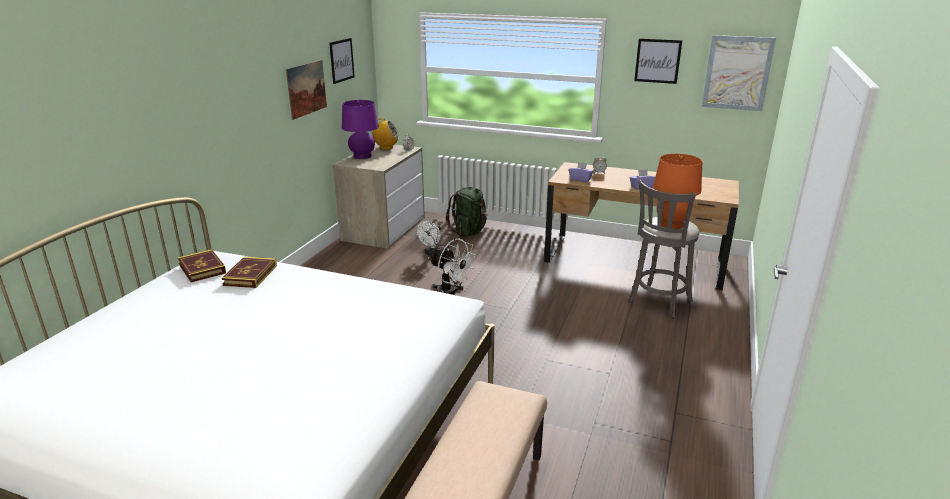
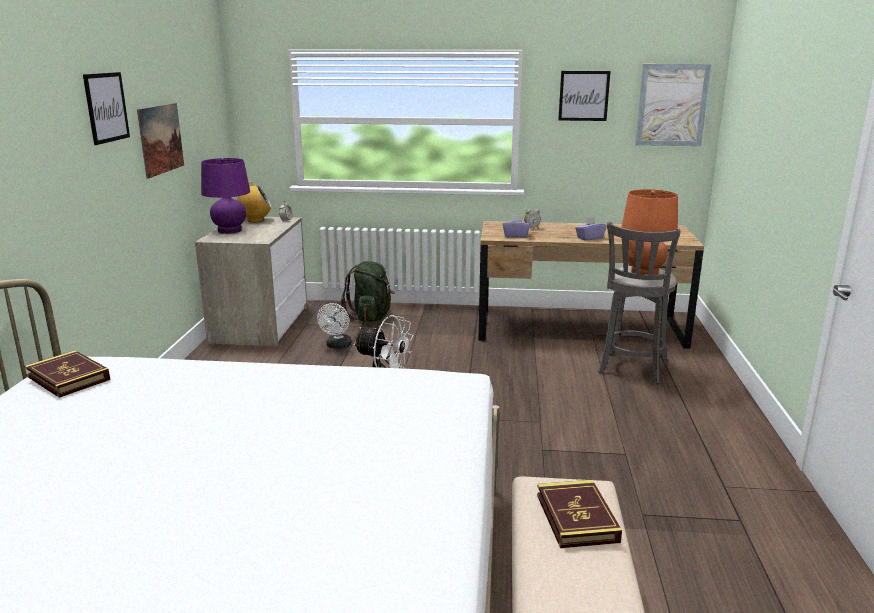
camera: 15 degrees left, 5 degrees down
book [221,257,277,288] -> book moved to [537,480,622,548]
picture [329,38,355,84] -> picture moved to [83,72,130,145]

